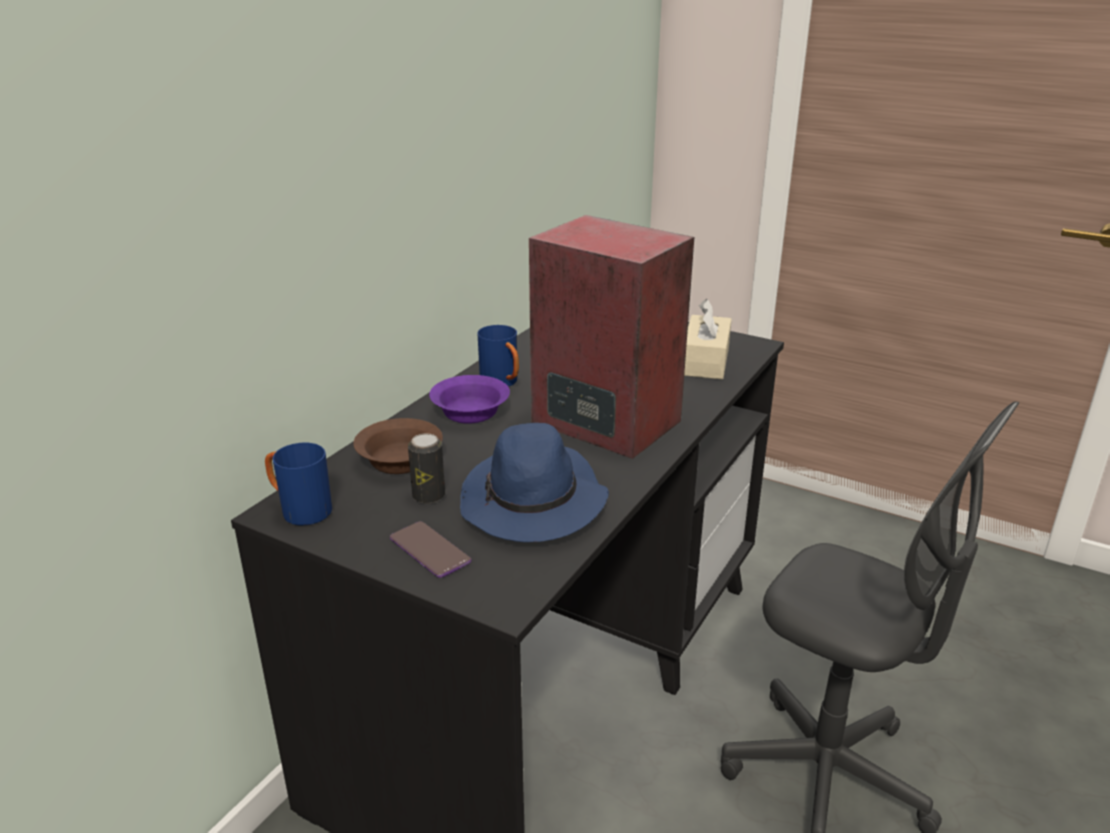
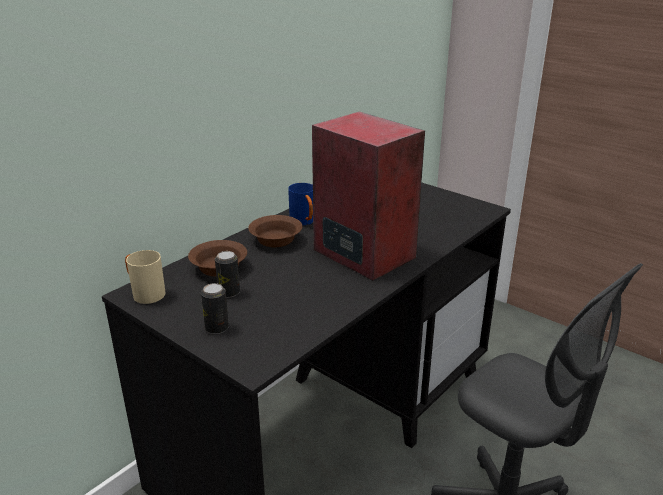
camera: 10 degrees right, 0 degrees up
blue mug [265,443,332,525] -> beige mug [125,250,165,304]
phone [390,521,471,578] -> can [201,283,229,334]
purple bowl [429,375,510,424] -> brown bowl [248,215,303,247]
blue hat [460,423,609,542] -> none
beige tissue box [684,299,732,379] -> none

